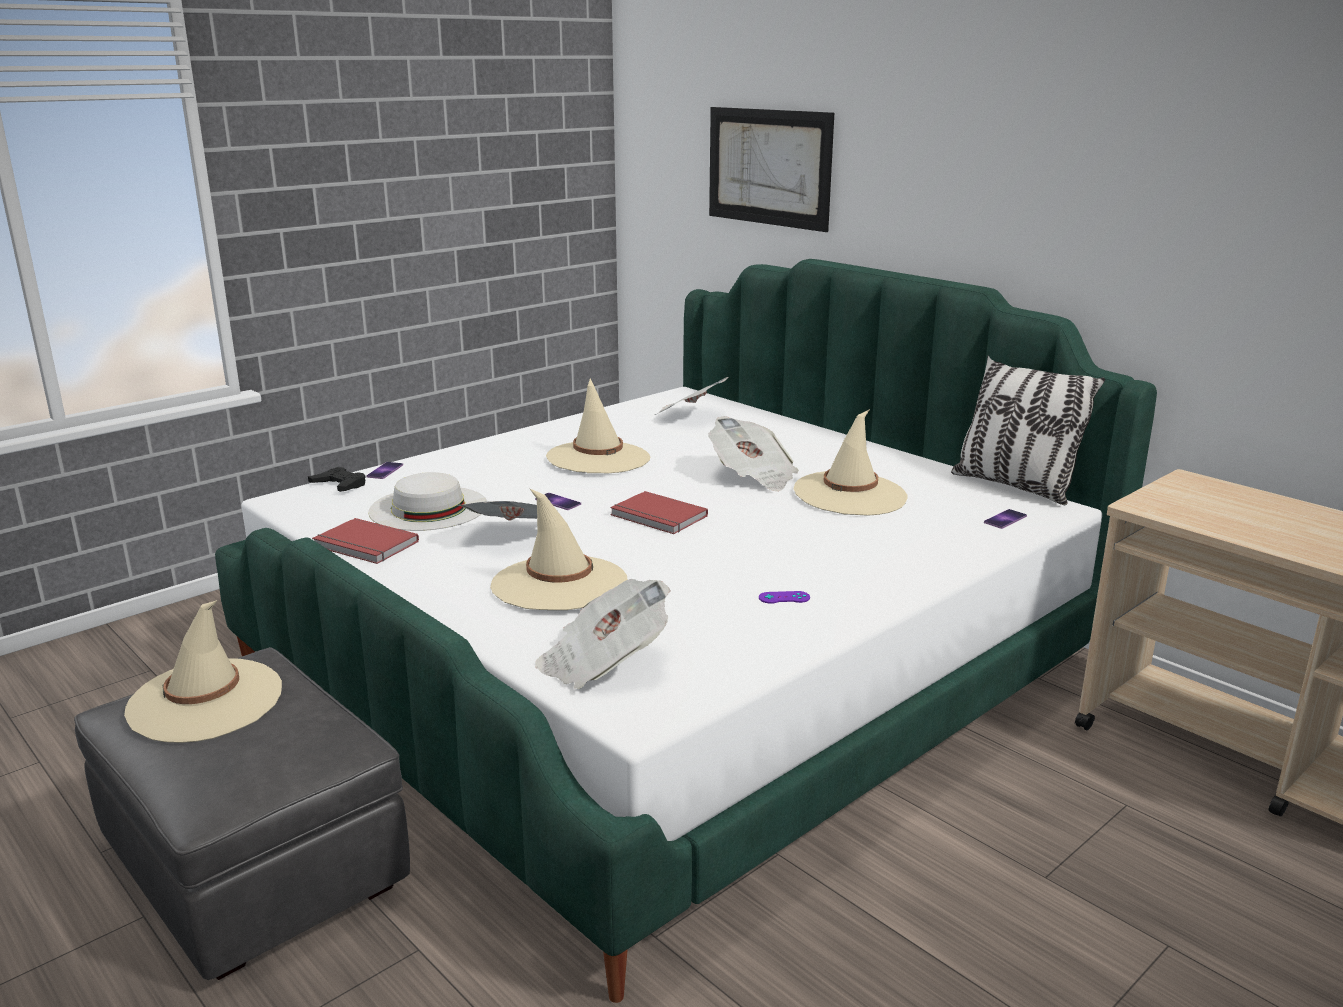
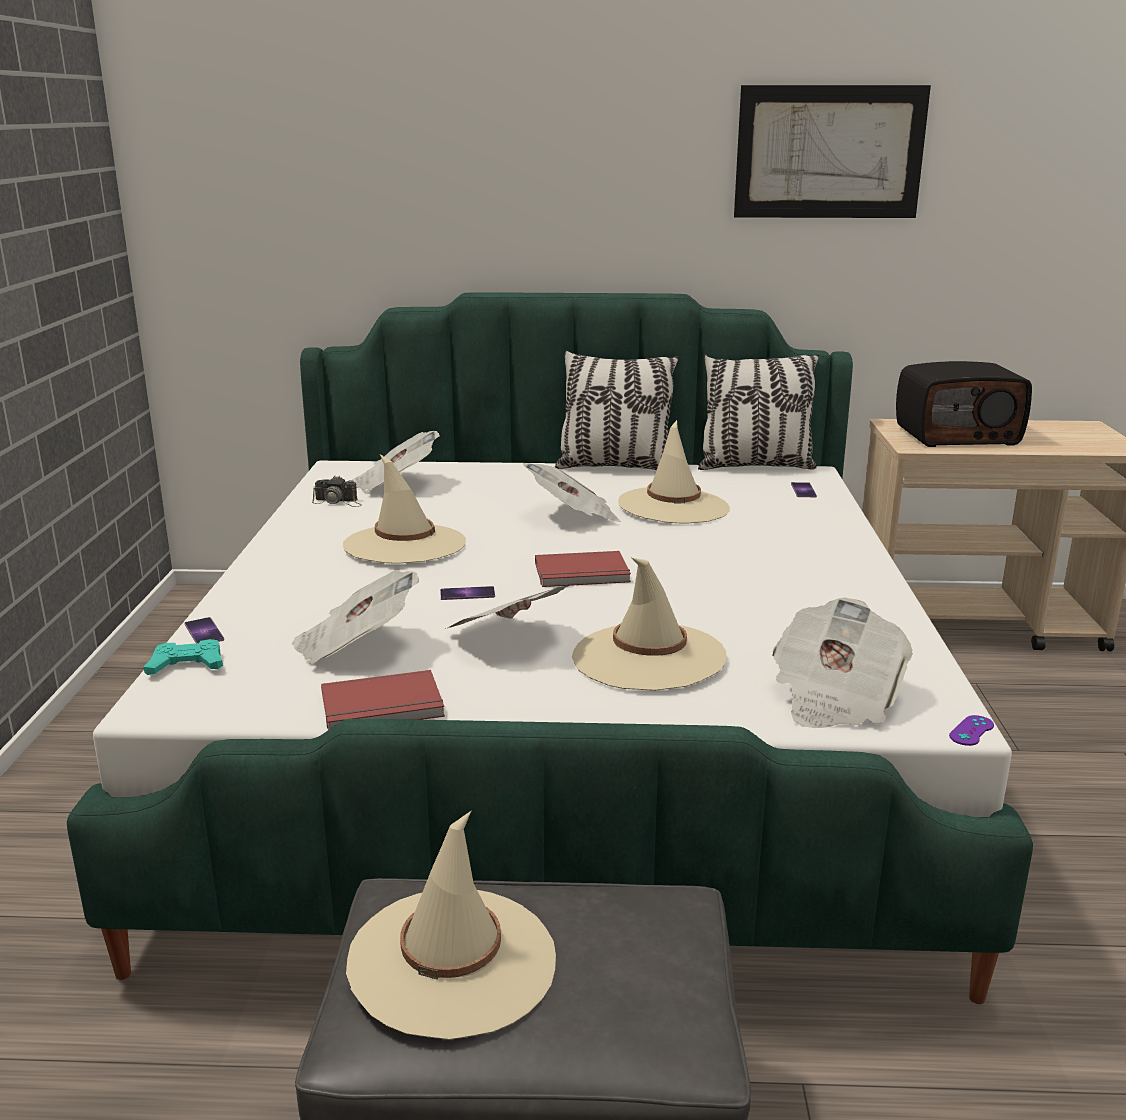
camera: 45 degrees left, 0 degrees up
black game controller [308,467,366,492] -> turquoise game controller [144,639,223,675]
white hat [368,472,487,531] -> newspaper [292,570,419,665]
picture [709,107,834,232] -> picture moved to [734,85,931,218]
purple game controller [759,591,810,604] -> purple game controller moved to [949,715,994,746]
none -> camera [312,476,362,507]
none -> pillow [555,351,679,470]
none -> radio [896,361,1032,447]

